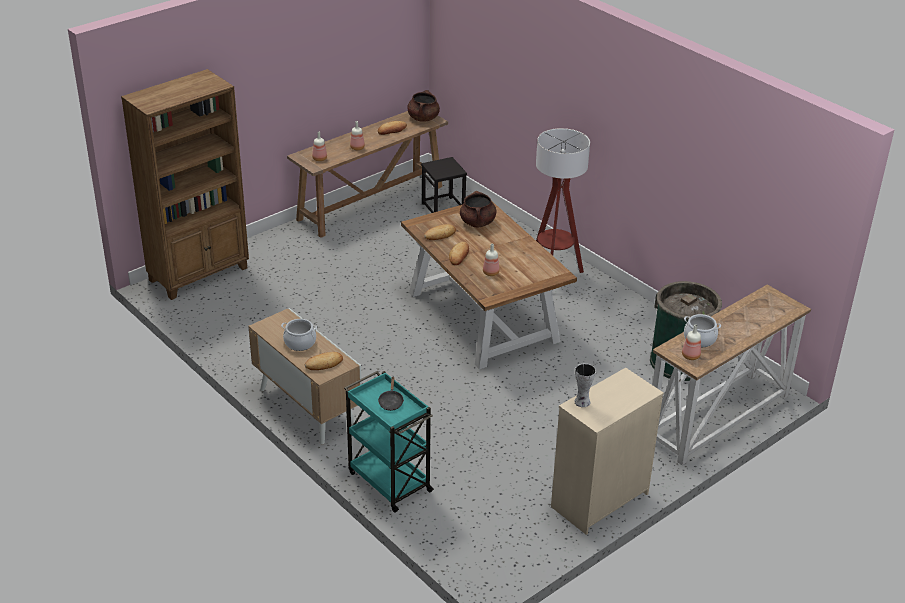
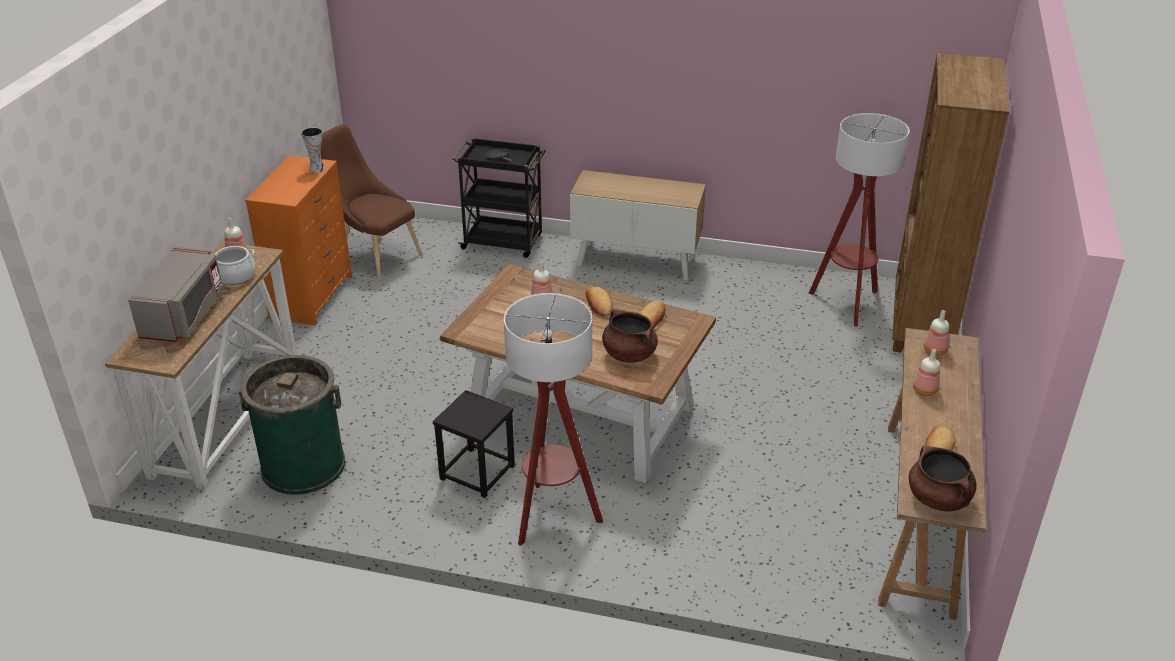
camera: 145 degrees right, 0 degrees up
cooking pot [281,319,317,351] -> none
bread [305,352,343,370] -> none
turquoise cart [344,371,434,513] -> black cart [452,138,546,258]
black stool [421,157,467,213] -> black stool moved to [433,390,515,498]
beige dresser [551,368,664,535] -> orange dresser [245,155,352,325]
none -> grey microwave [128,247,224,342]
none -> brown chair [321,124,422,280]
none -> floor lamp [809,113,910,326]

